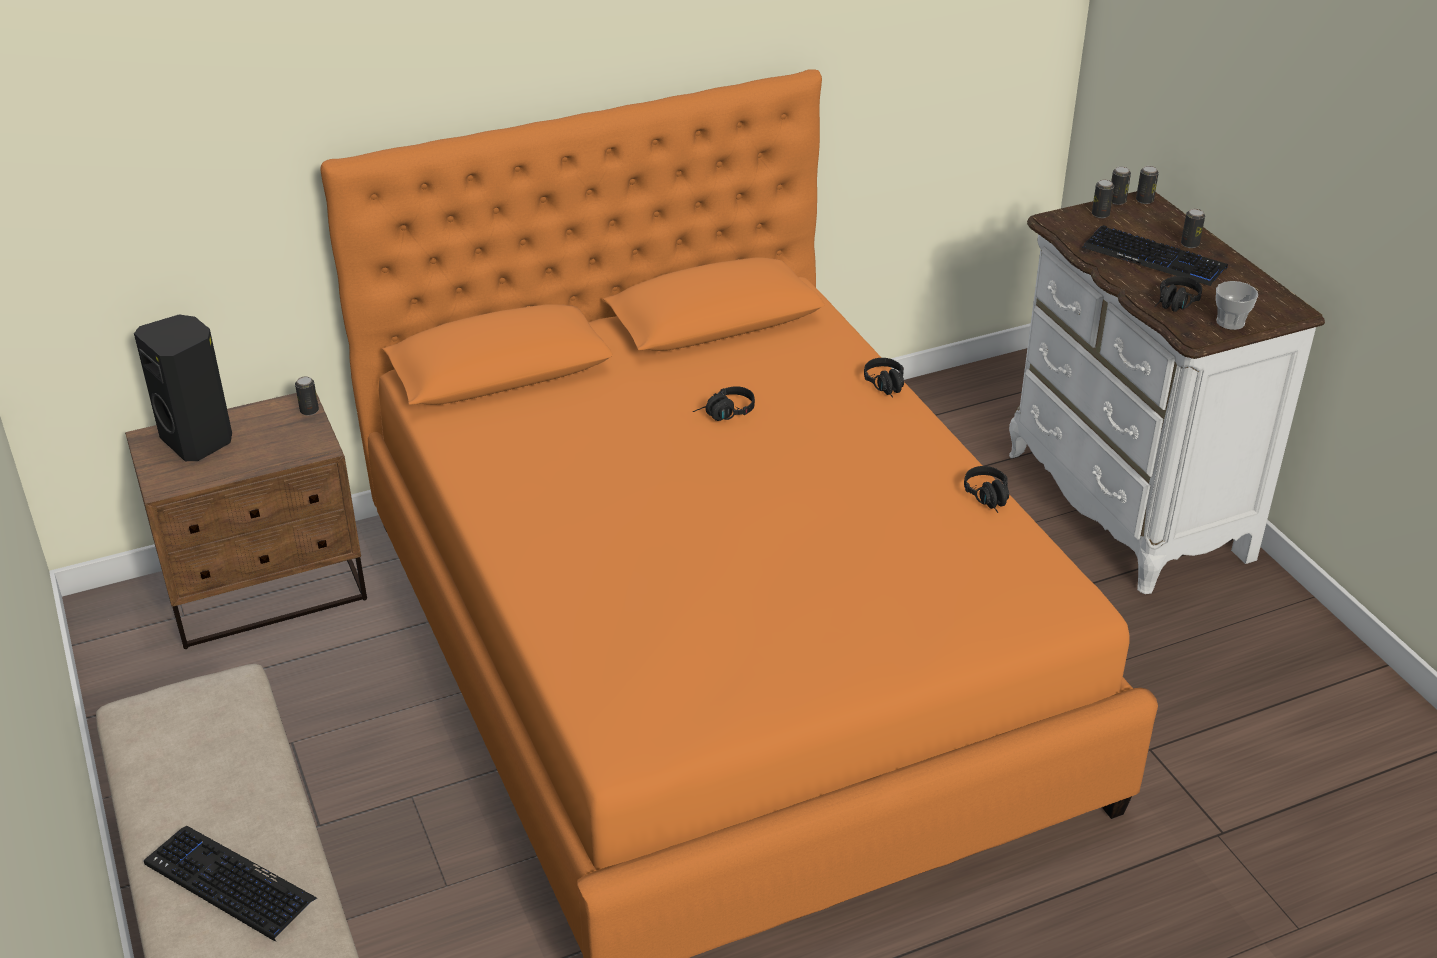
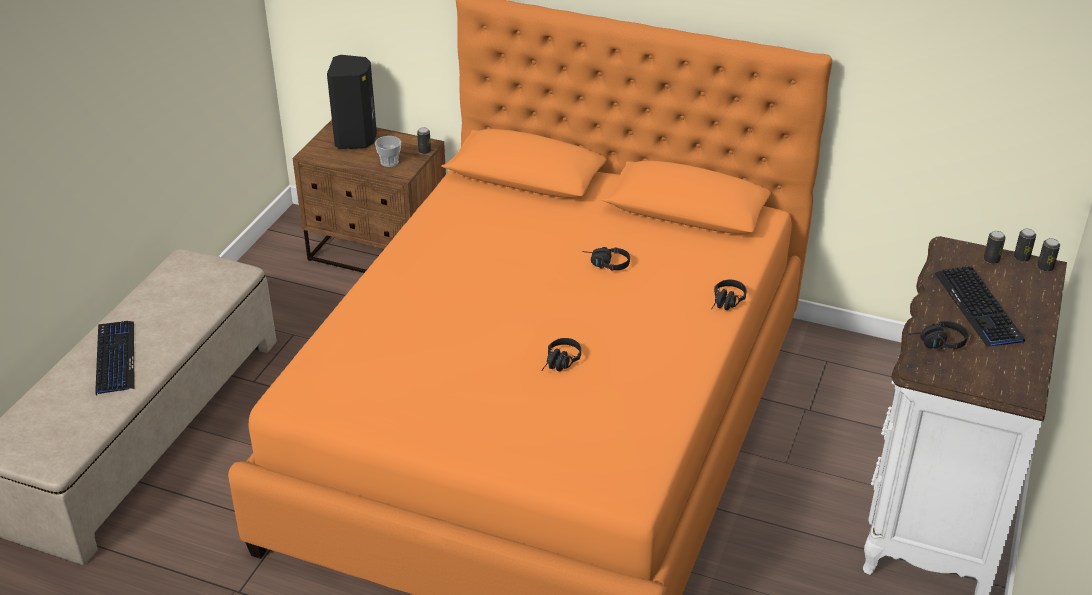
camera: 45 degrees right, 0 degrees up
black headphones [964,466,1009,513] -> black headphones moved to [541,338,581,372]
can [1181,209,1205,248] -> none
cup [1216,281,1258,330] -> cup moved to [375,136,401,167]

